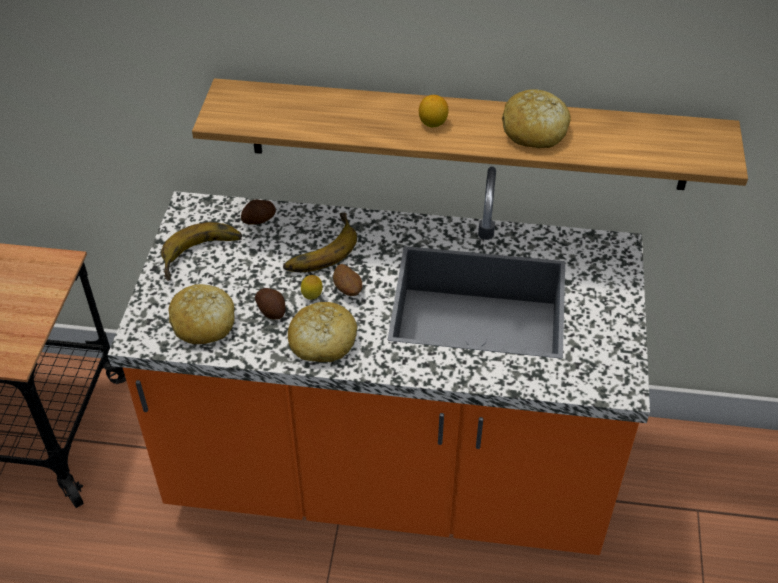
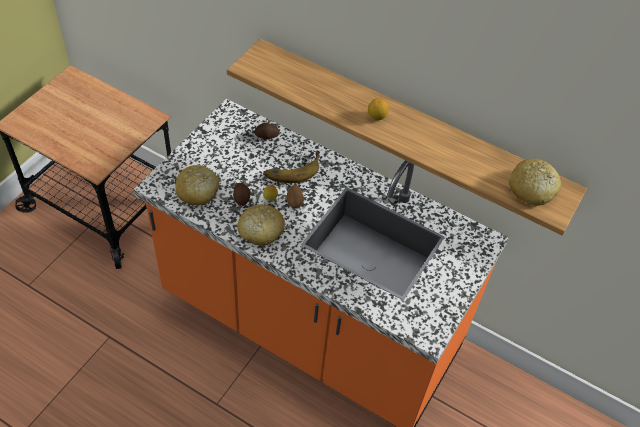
camera: 20 degrees right, 5 degrees up
banana [161,222,242,281] -> none
bread [502,89,571,148] -> bread moved to [509,159,561,206]

